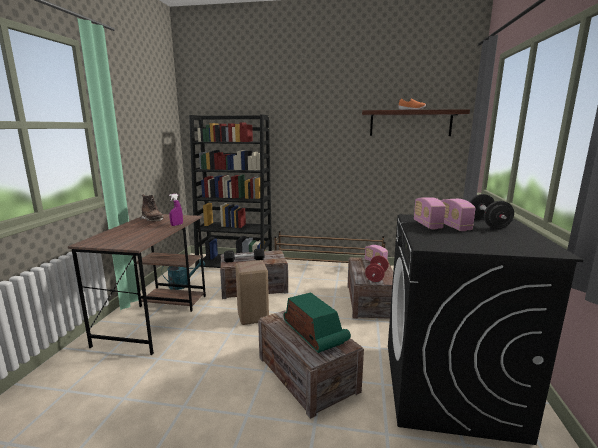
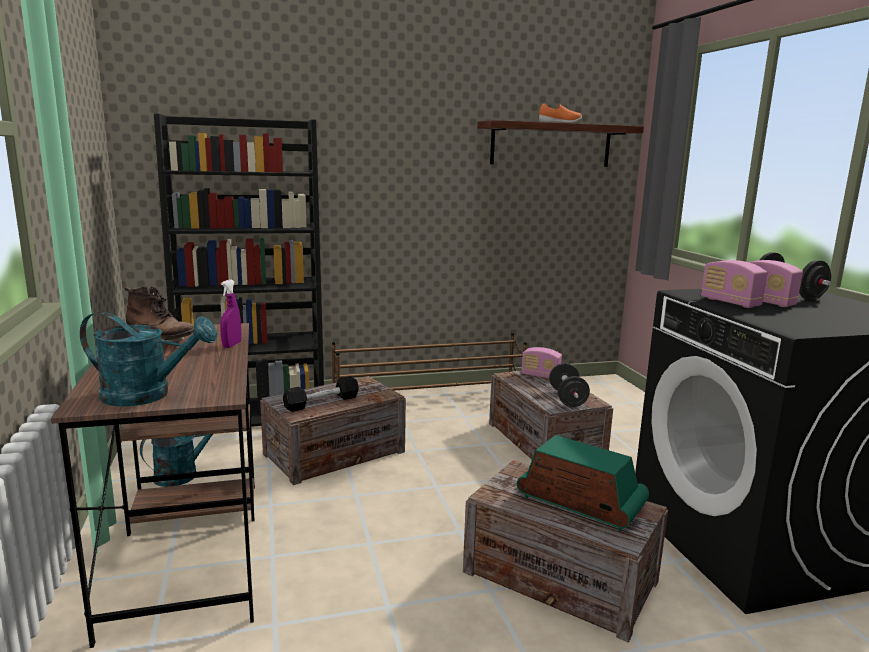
camera: 25 degrees left, 0 degrees up
beige stool [235,260,269,325] -> none
red dumbbell [365,255,389,282] -> black dumbbell [549,363,590,407]
none -> turquoise watering can [80,312,218,407]

